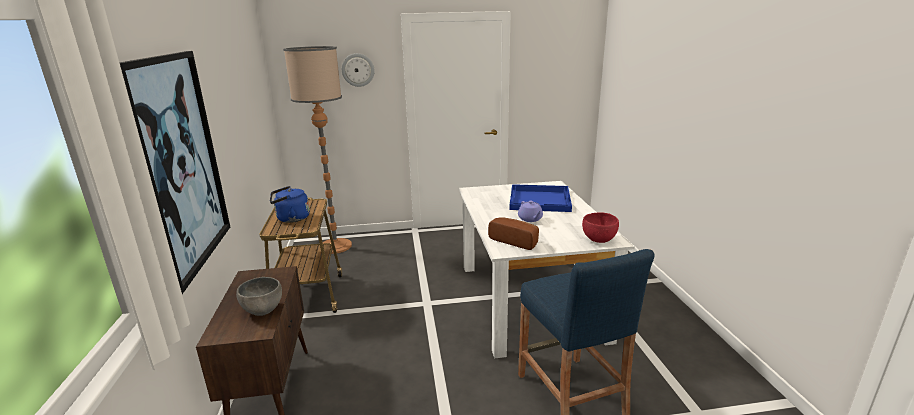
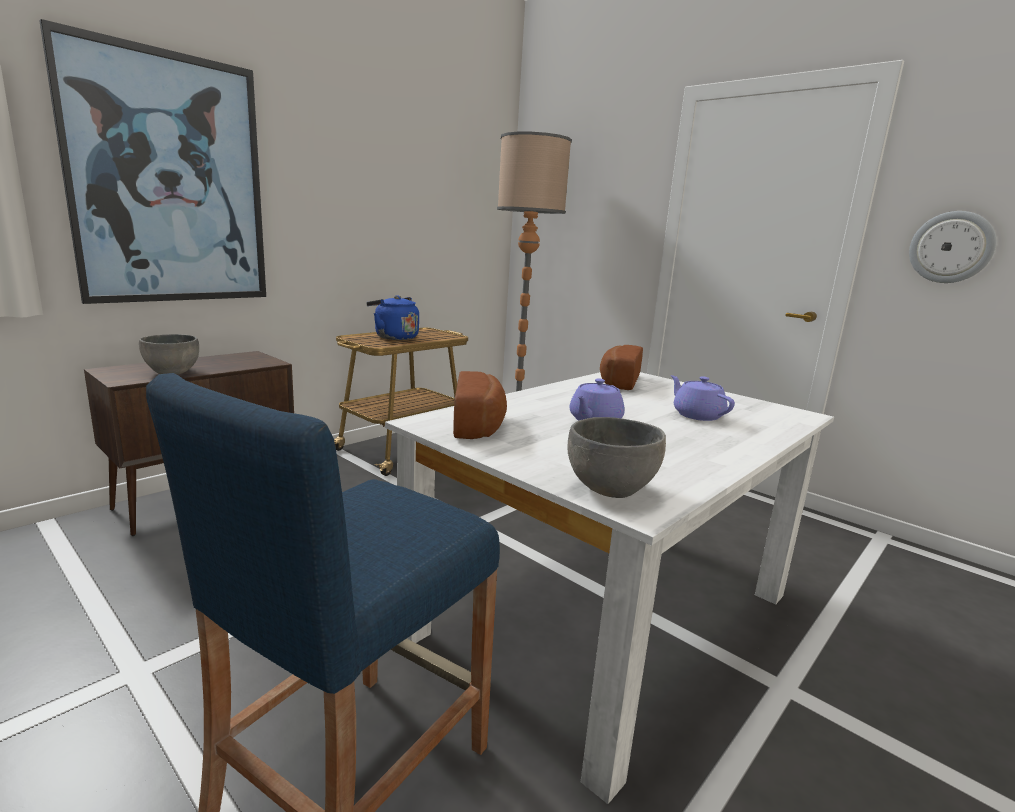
camera: 50 degrees right, 5 degrees down
wall clock [342,53,375,87] -> wall clock moved to [909,211,997,283]
blue tray [510,184,572,212] -> purple teapot [671,375,735,421]
red bowl [582,212,619,243] -> grey bowl [568,417,666,498]
none -> bread [600,345,643,390]

